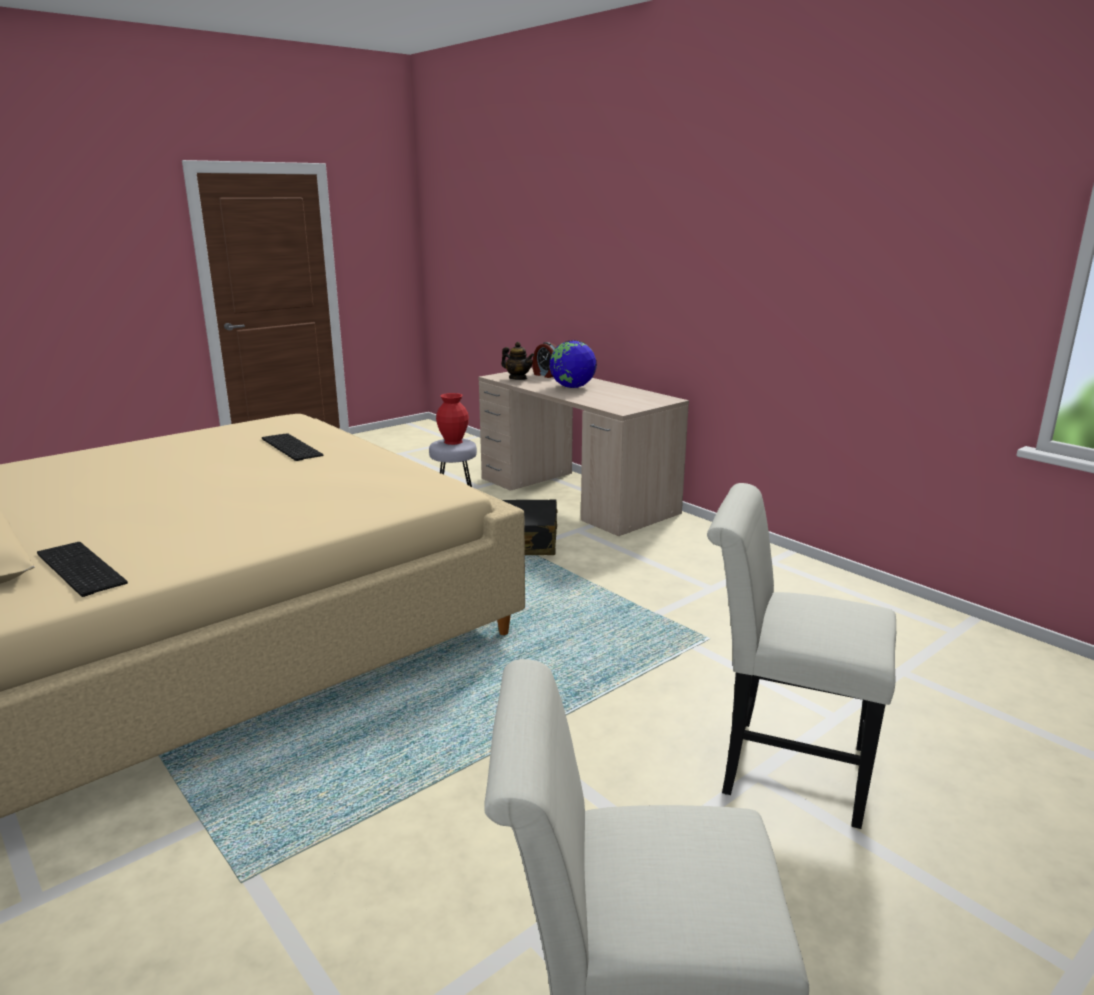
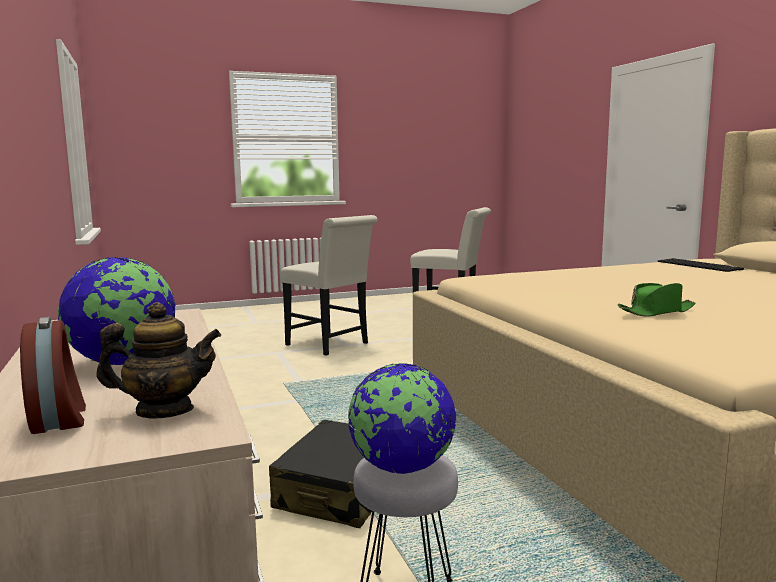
camera: 160 degrees left, 10 degrees down
keyboard [262,433,324,461] -> green hat [617,283,696,317]
red vase [436,393,469,445] -> globe [348,363,457,474]
teapot [501,342,535,380] -> teapot turned 120 degrees clockwise [96,302,221,419]

